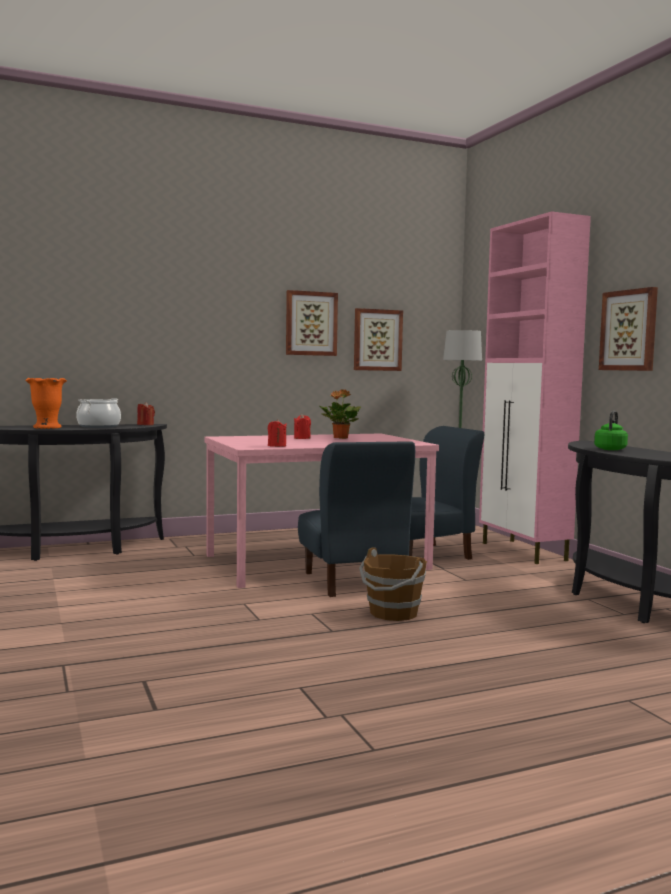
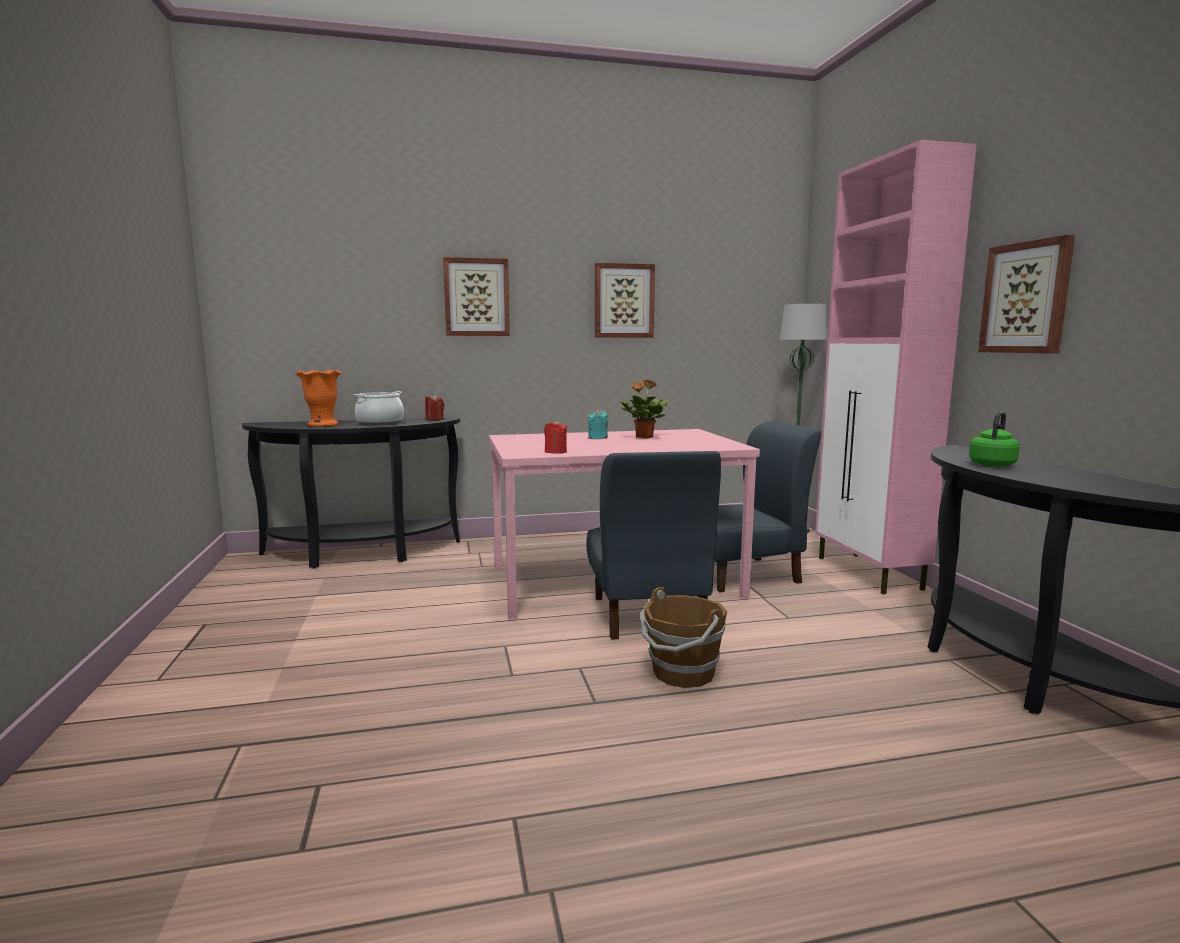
camera: 10 degrees right, 5 degrees up
red candle [294,414,311,439] -> turquoise candle [588,409,608,439]
picture [354,308,403,371] -> picture moved to [443,257,510,336]

